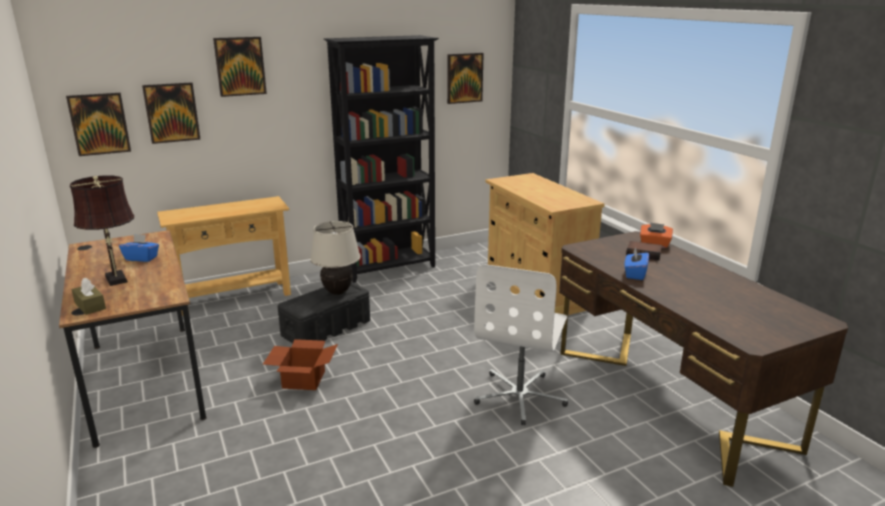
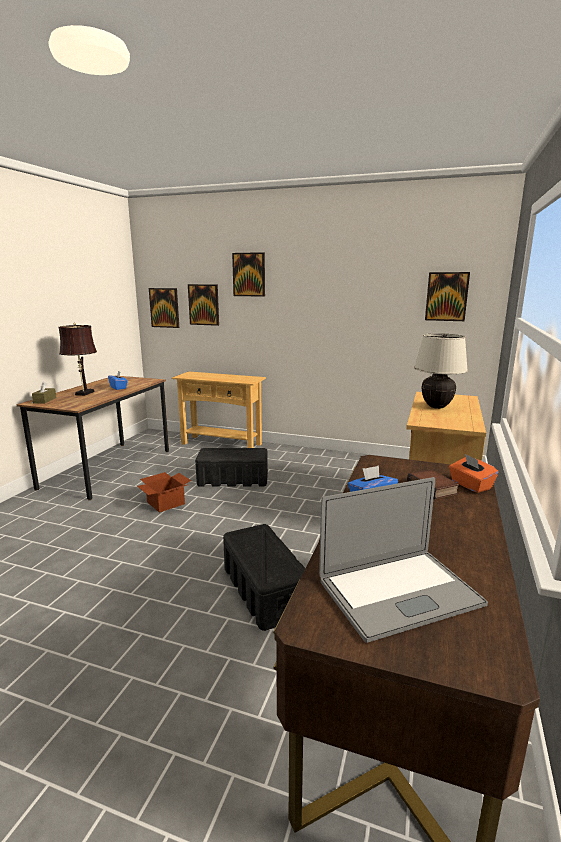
camera: 45 degrees right, 5 degrees down
beige table lamp [310,221,360,295] -> beige table lamp moved to [414,333,468,409]
black bookcase [324,35,439,283] -> none
white office chair [474,264,568,425] -> black storage box [223,524,306,631]
none -> laptop [319,477,488,643]

